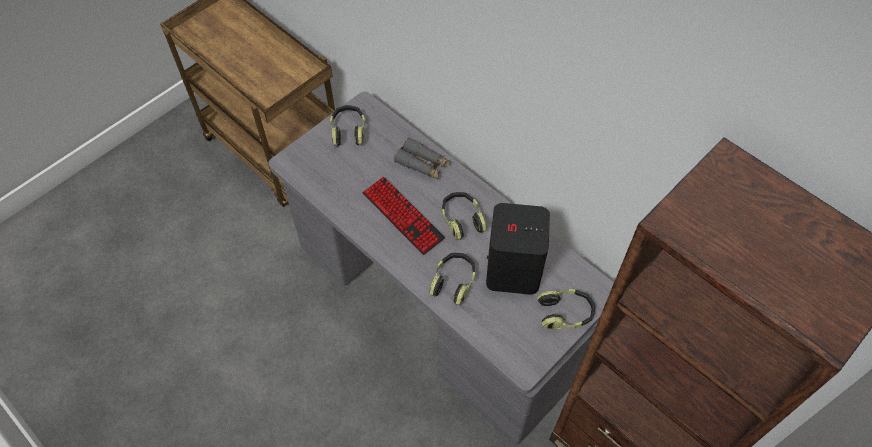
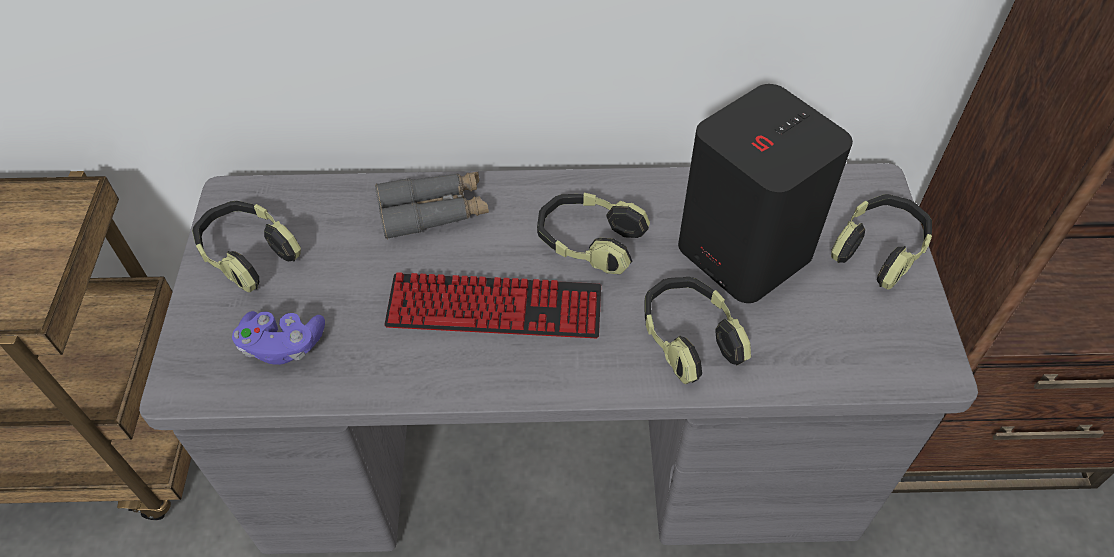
camera: 45 degrees left, 5 degrees down
none -> purple game controller [232,311,325,365]

